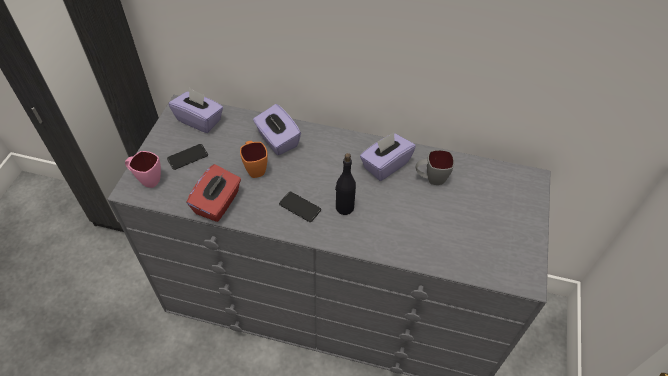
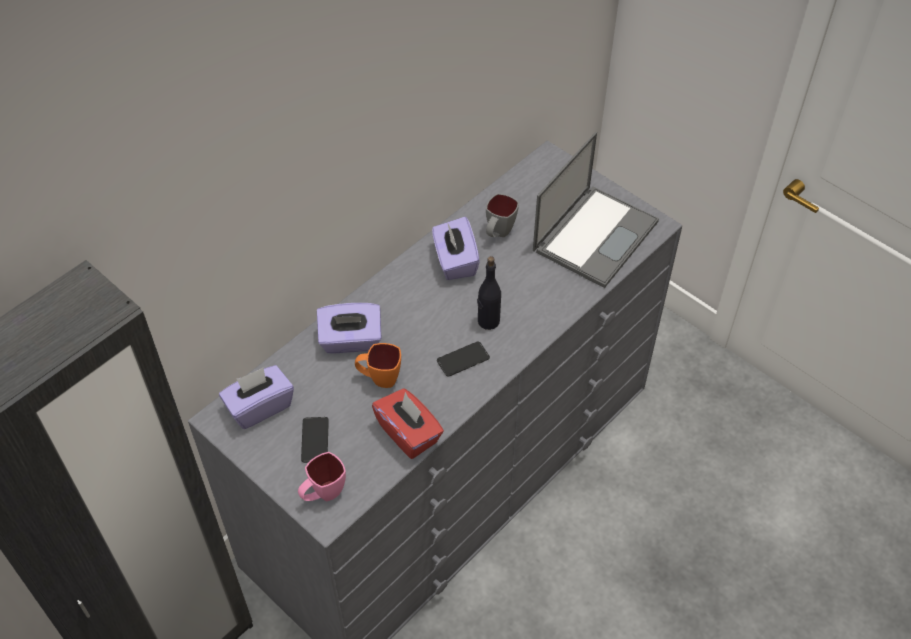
camera: 60 degrees left, 0 degrees up
none -> laptop [533,132,659,288]

